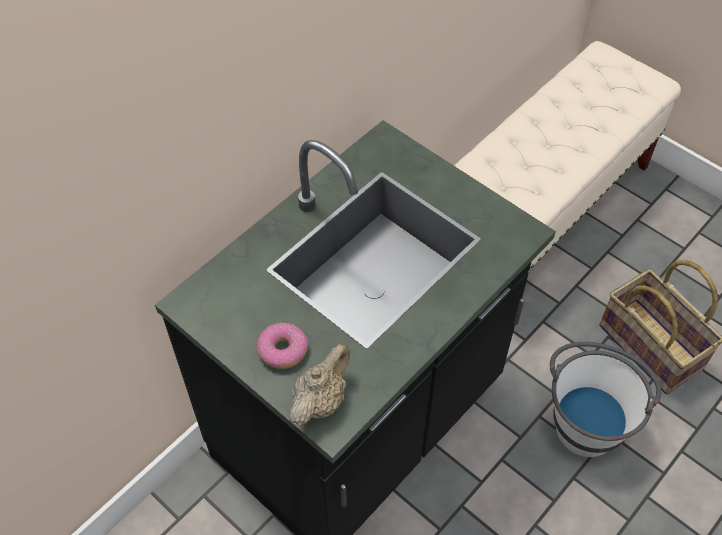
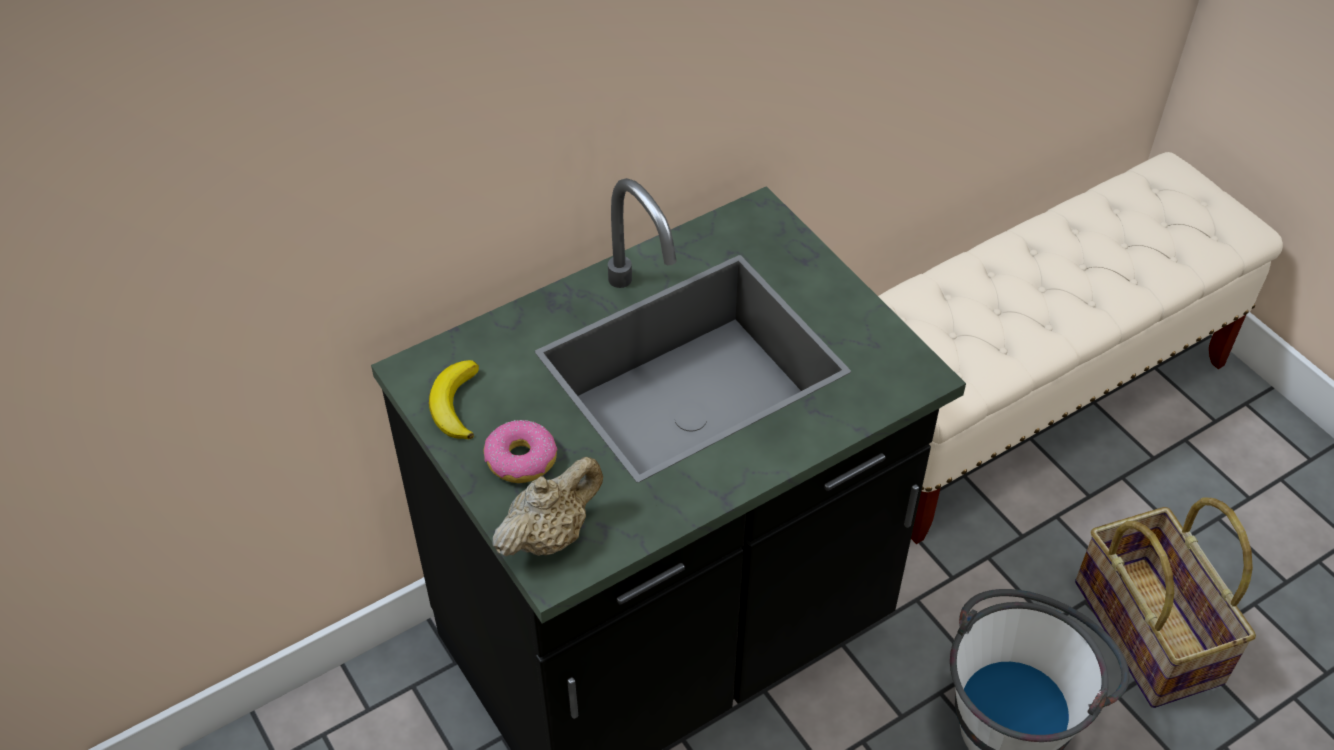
camera: 15 degrees right, 5 degrees down
none -> banana [429,360,479,439]

